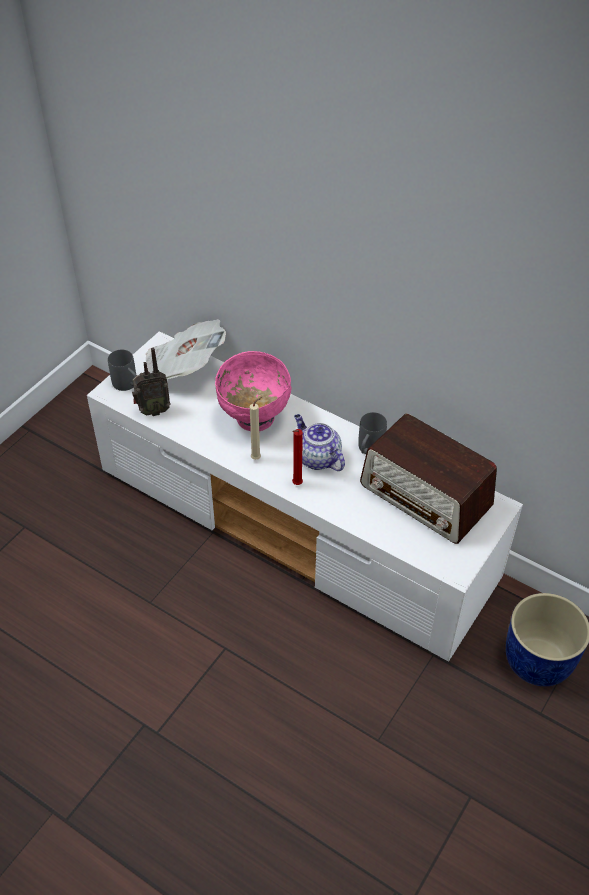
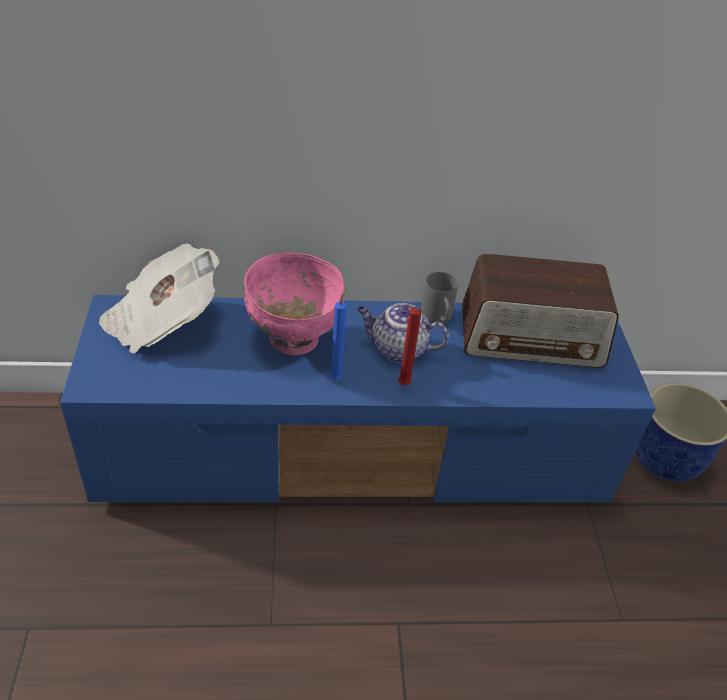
camera: 40 degrees left, 5 degrees down
white tv stand [87,331,523,662] -> blue tv stand [60,295,656,502]
grey mug [108,350,137,391] -> none
radio [132,348,171,416] -> none
beige candle [250,397,262,460] -> blue candle [330,289,347,380]

